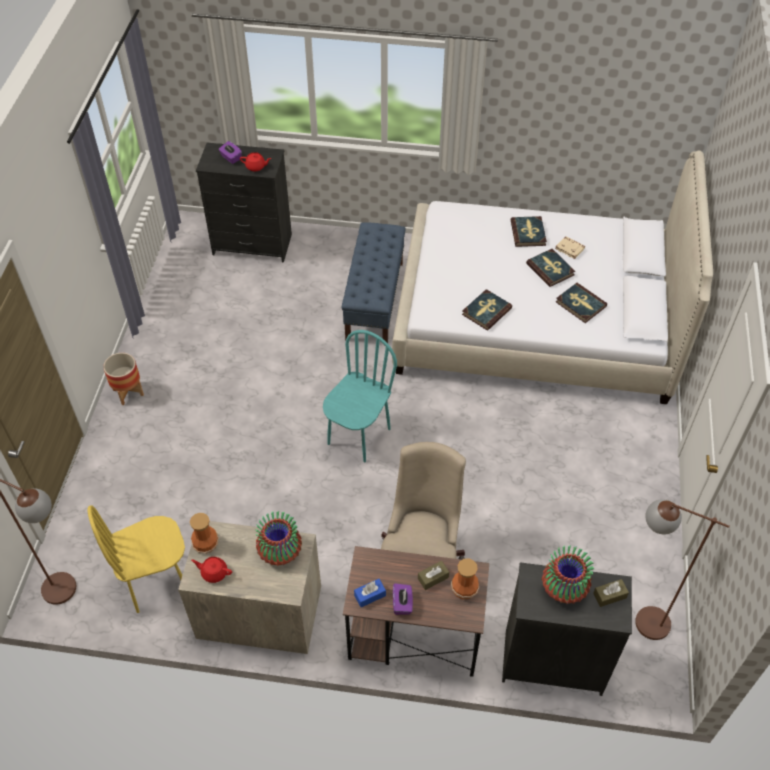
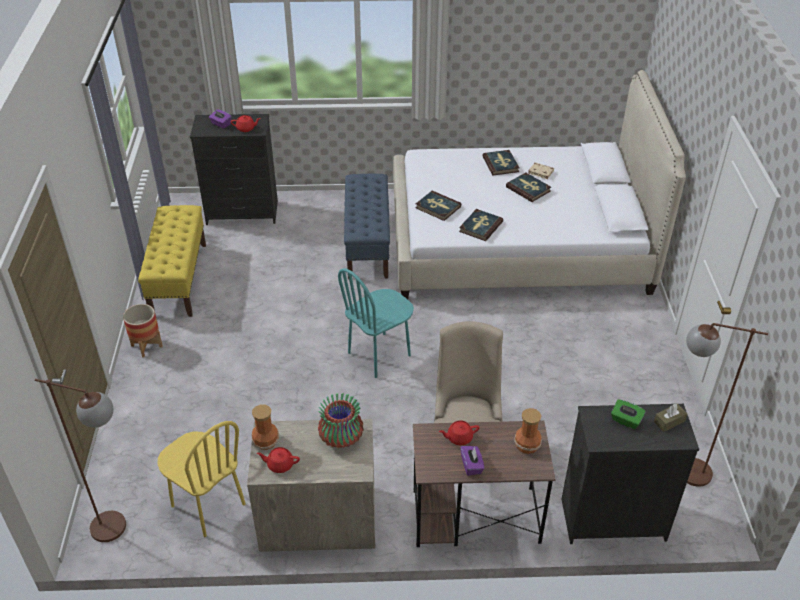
camera: 10 degrees left, 10 degrees down
yellow chair [87,505,185,613] -> yellow chair turned 105 degrees counterclockwise [158,421,245,538]
turquoise chair [323,330,397,463] -> turquoise chair turned 150 degrees counterclockwise [338,268,414,378]
blue tissue box [354,579,386,607] -> none
brown tissue box [418,561,449,590] -> none
vase [541,545,594,604] -> green tissue box [611,399,646,429]
book [556,283,607,323] -> book moved to [416,190,461,221]
none -> yellow bench [138,205,206,317]
none -> red teapot [439,420,479,445]

